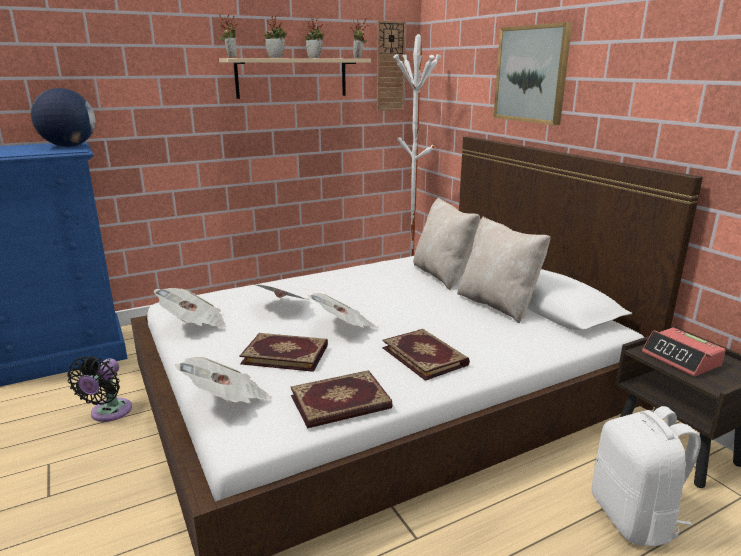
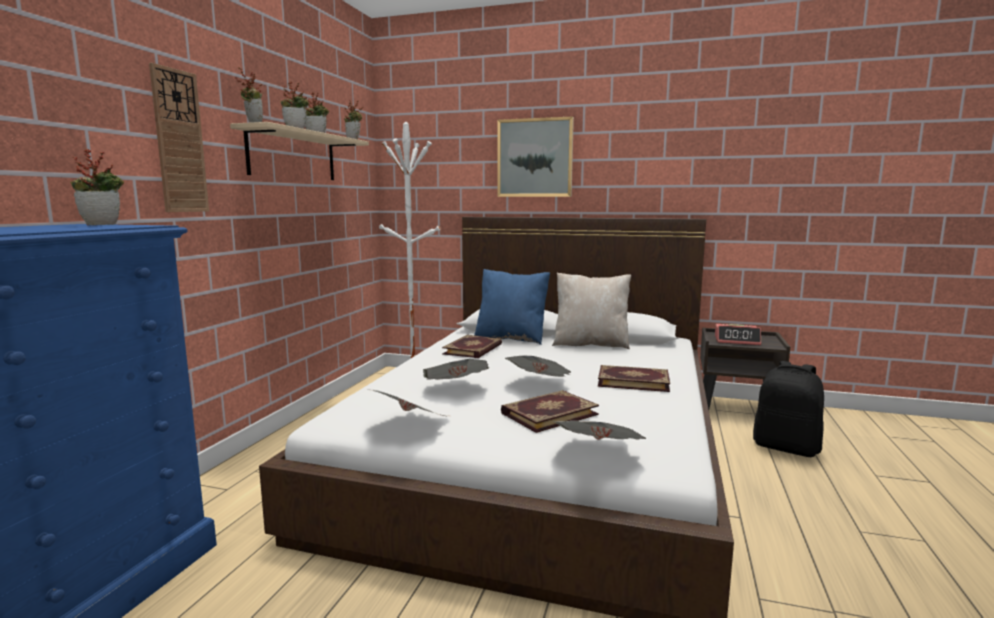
camera: 45 degrees left, 10 degrees down
globe [31,88,95,147] -> potted plant [70,149,124,225]
black fan [67,356,132,422] -> none
book [291,370,393,428] -> book moved to [442,335,502,358]
wall clock [377,20,406,111] -> wall clock moved to [149,63,209,212]
beige pillow [413,198,480,290] -> blue pillow [474,269,550,345]
white backpack [592,406,701,546] -> black backpack [753,361,824,457]

